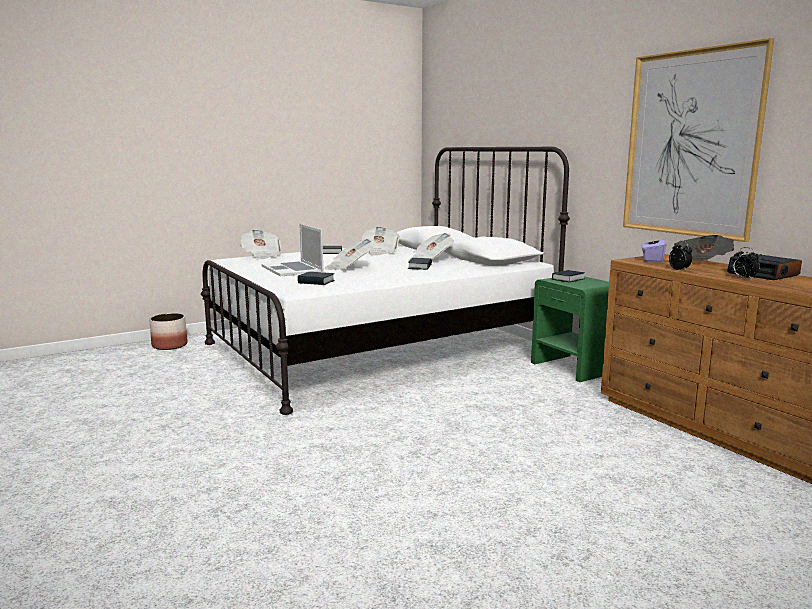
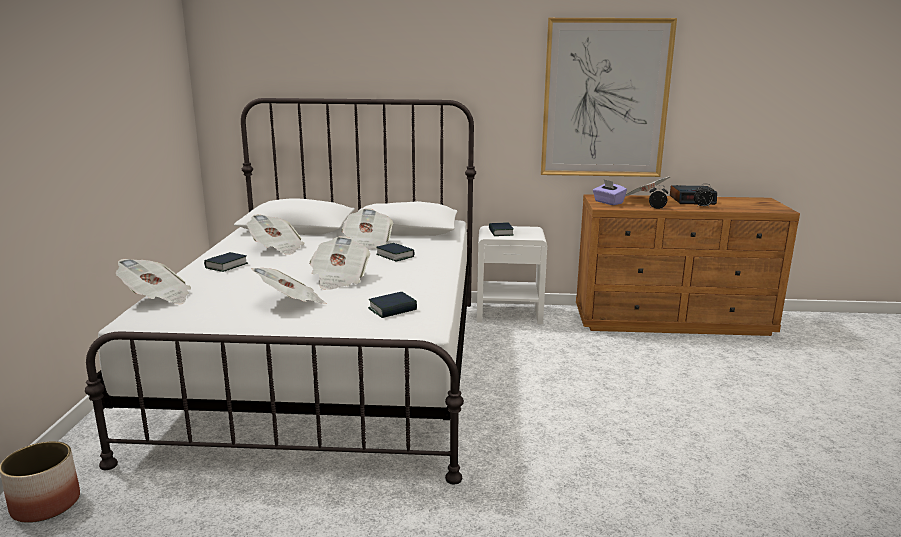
camera: 55 degrees left, 5 degrees up
laptop [262,224,323,276] -> newspaper [251,268,327,304]
green nightstand [531,276,609,382] -> white nightstand [477,226,547,324]

